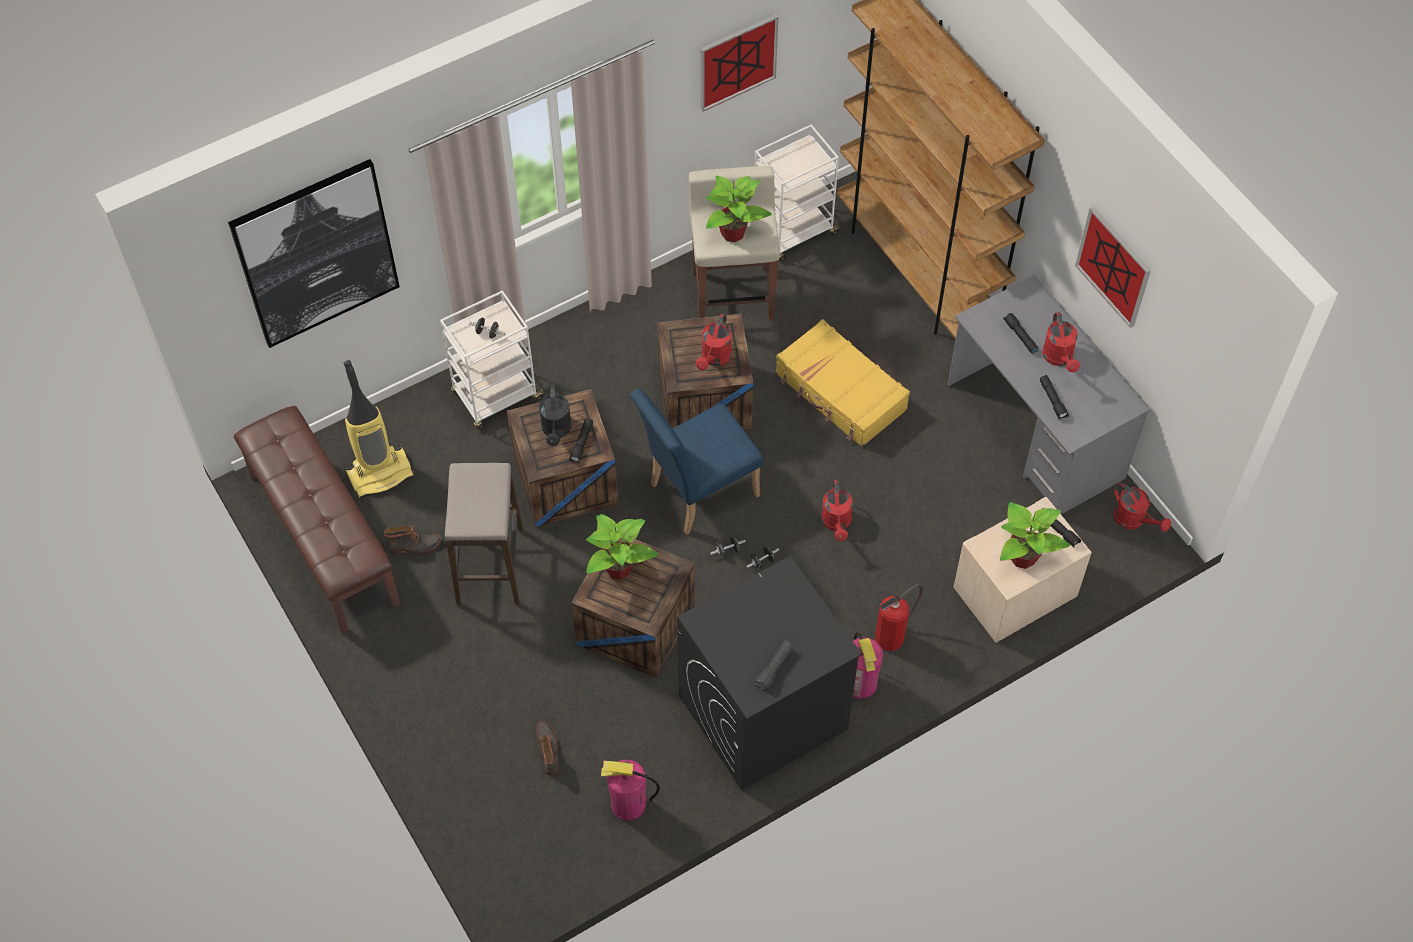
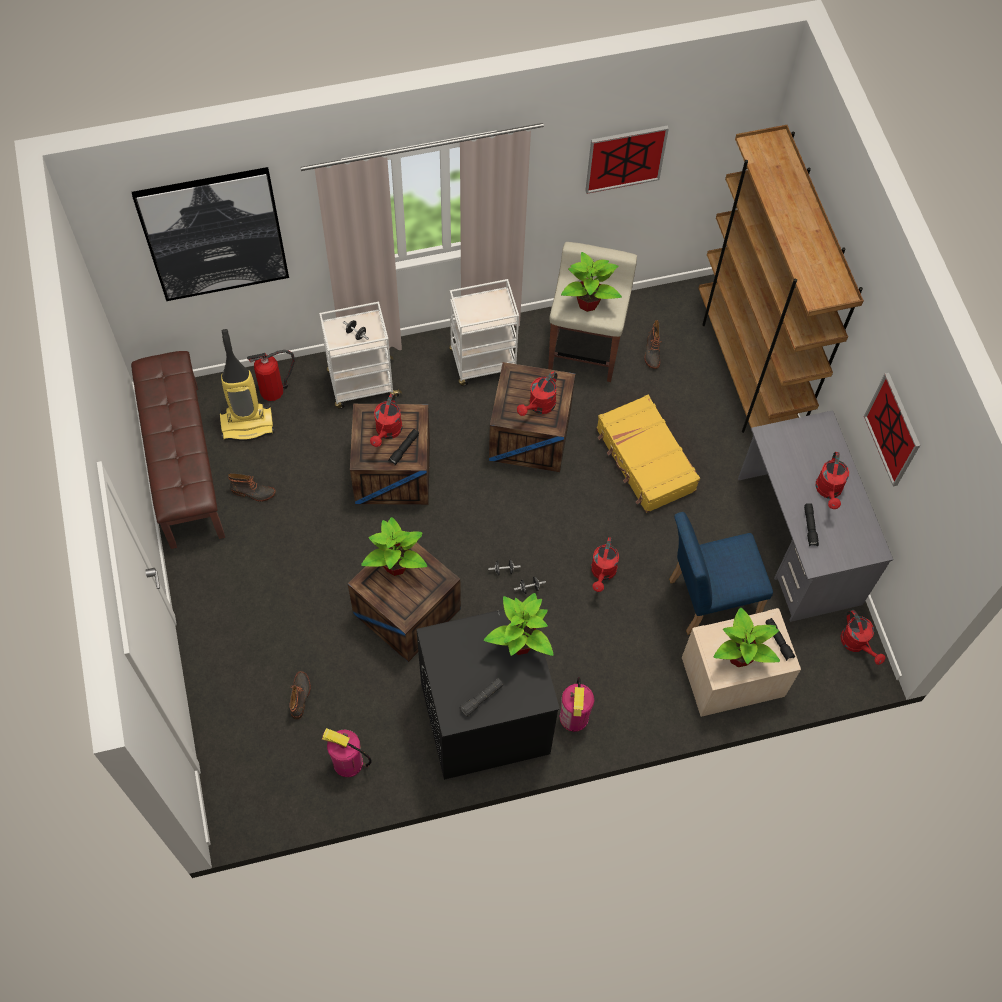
camera: 15 degrees right, 5 degrees up
stool [445,463,523,605] -> none
black watering can [539,385,572,446] -> red watering can [370,394,402,447]
blue chair [630,389,763,535] -> blue chair moved to [669,512,773,635]
white cart [755,124,841,261] -> white cart moved to [449,279,519,386]
fire extinguisher [875,584,923,651] -> fire extinguisher moved to [247,350,295,401]
black flashlight [1003,313,1038,354] -> none
none -> potted plant [484,593,554,656]
none -> boot [644,320,662,369]

